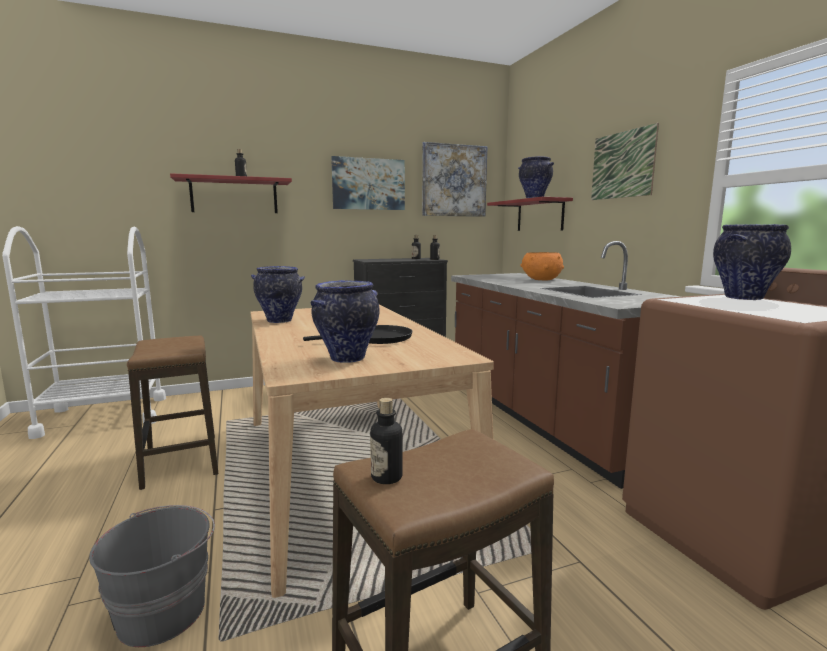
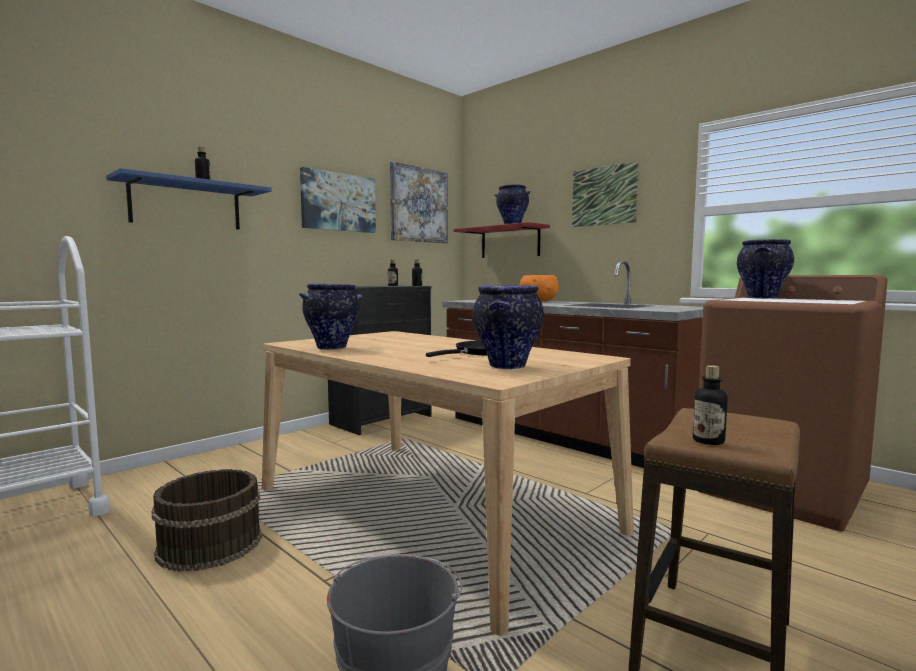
camera: 25 degrees left, 5 degrees down
stool [127,336,218,490] -> brown bucket [152,469,262,572]
red shelf [170,173,292,213] -> blue shelf [106,168,271,230]

